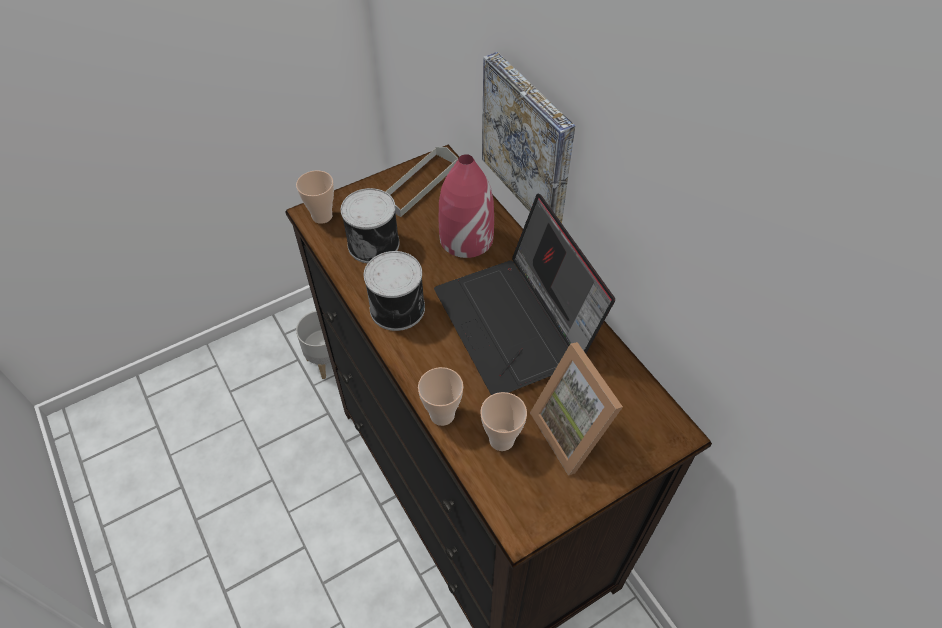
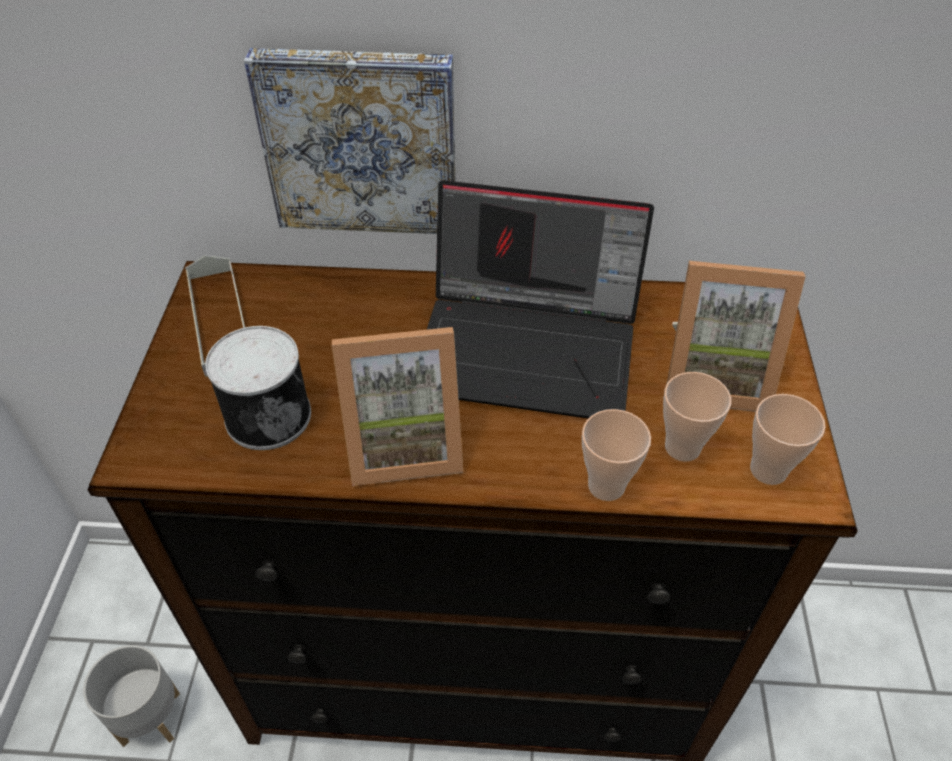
camera: 55 degrees left, 5 degrees down
cup [296,170,334,224] -> cup moved to [750,394,825,485]
can [364,251,425,331] -> picture frame [332,327,463,486]
red vase [439,154,494,258] -> none

